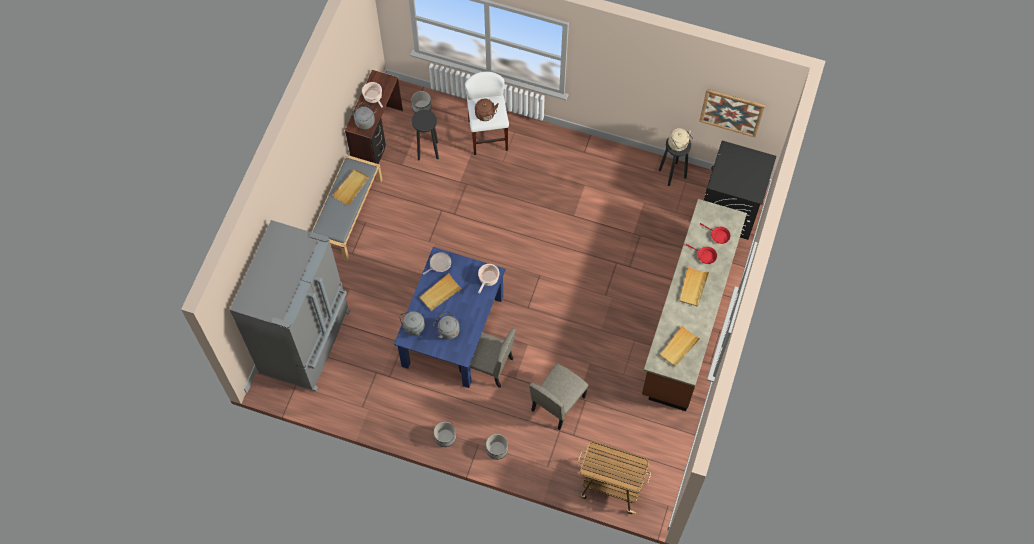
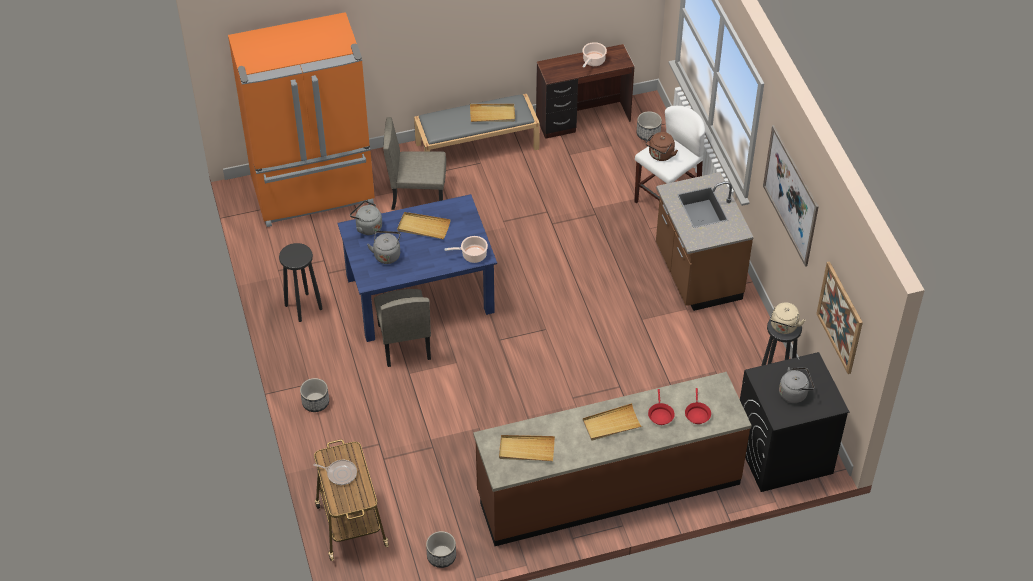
camera: 55 degrees right, 15 degrees down
grey fridge [230,220,350,391] -> orange fridge [228,12,375,227]
grey kettle [351,102,377,129] -> grey kettle moved to [779,367,814,403]
black stool [412,110,439,160] -> black stool moved to [279,243,323,322]
frying pan [423,252,451,275] -> frying pan moved to [313,460,357,485]
planter [434,422,456,447] -> planter moved to [426,531,456,568]
beige chair [529,363,589,430] -> beige chair moved to [383,117,446,210]
none -> brown counter [656,172,754,311]
none -> picture [763,125,819,267]

